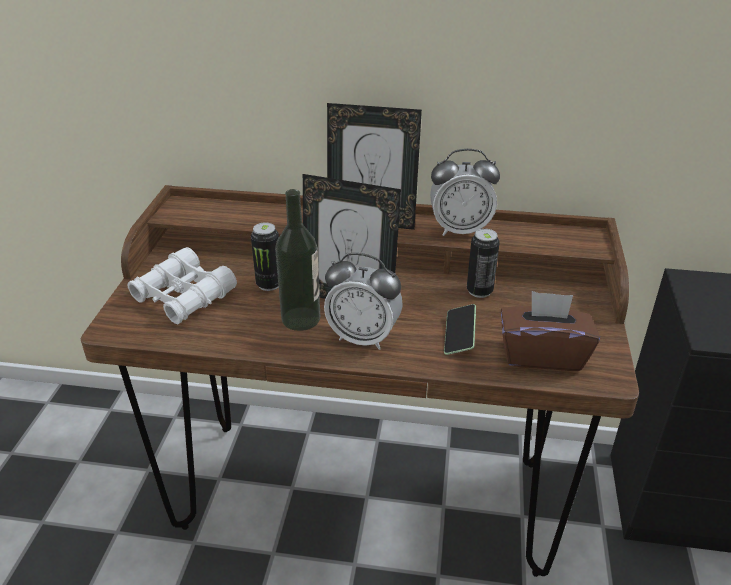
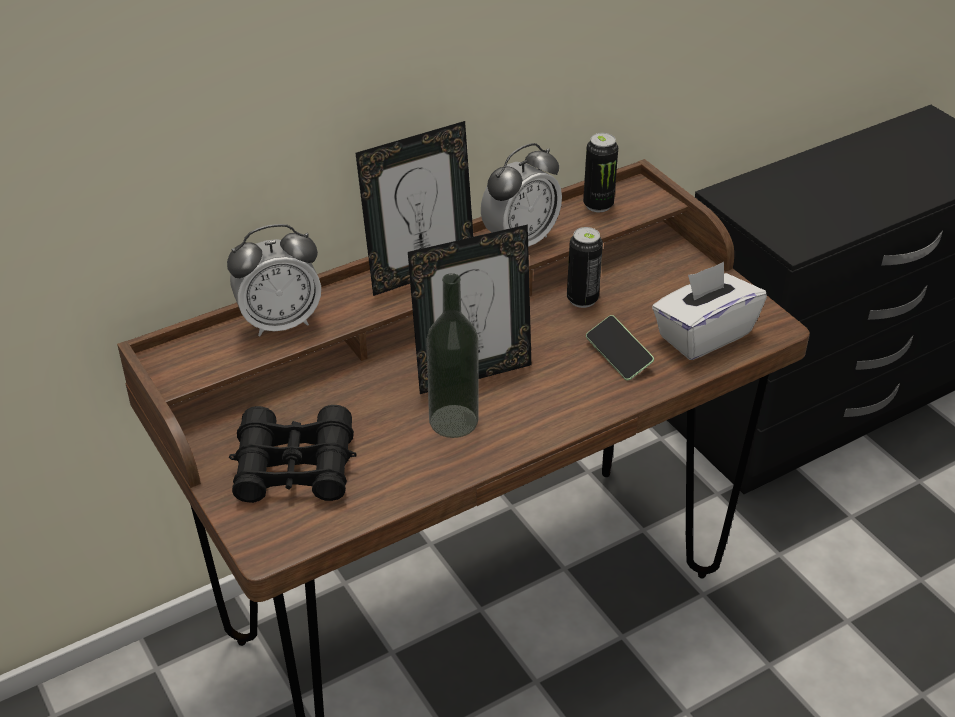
camera: 40 degrees left, 5 degrees up
white binoculars [128,247,237,324] -> black binoculars [229,405,357,503]
can [251,222,279,291] -> can moved to [583,133,618,212]
alarm clock [324,253,403,350] -> alarm clock moved to [227,224,321,337]
brown tissue box [501,291,600,371] -> white tissue box [652,262,767,360]

